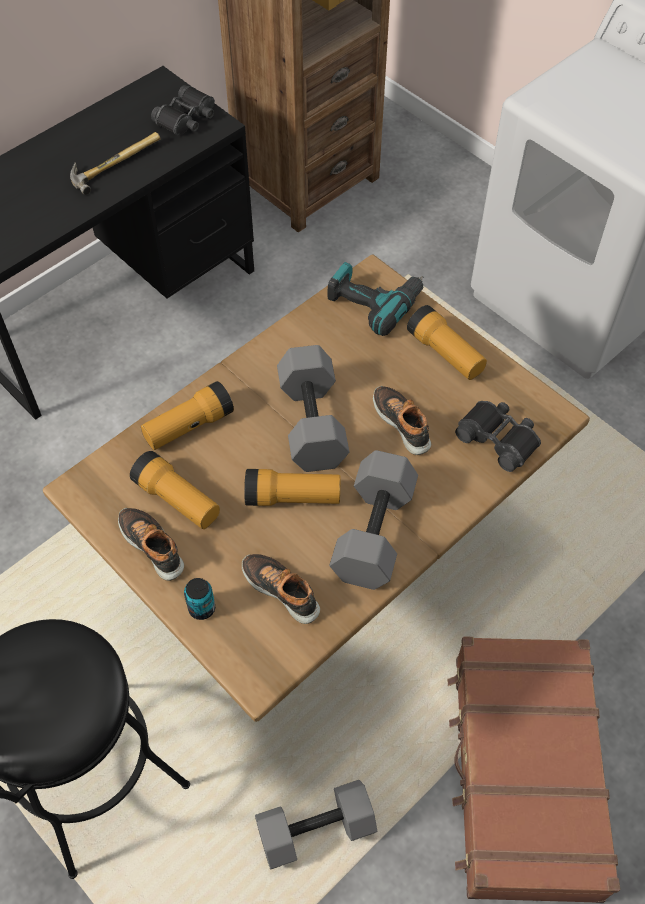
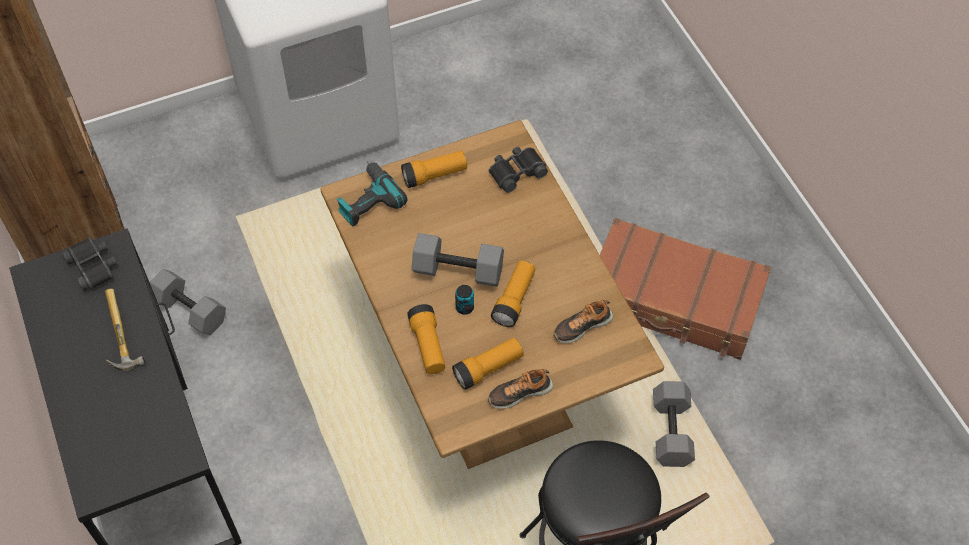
camera: 70 degrees left, 0 degrees up
can [184,578,215,620] -> can moved to [455,285,474,315]
grey dumbbell [329,450,418,590] -> grey dumbbell moved to [150,269,226,335]
shoe [373,386,431,455] -> none

